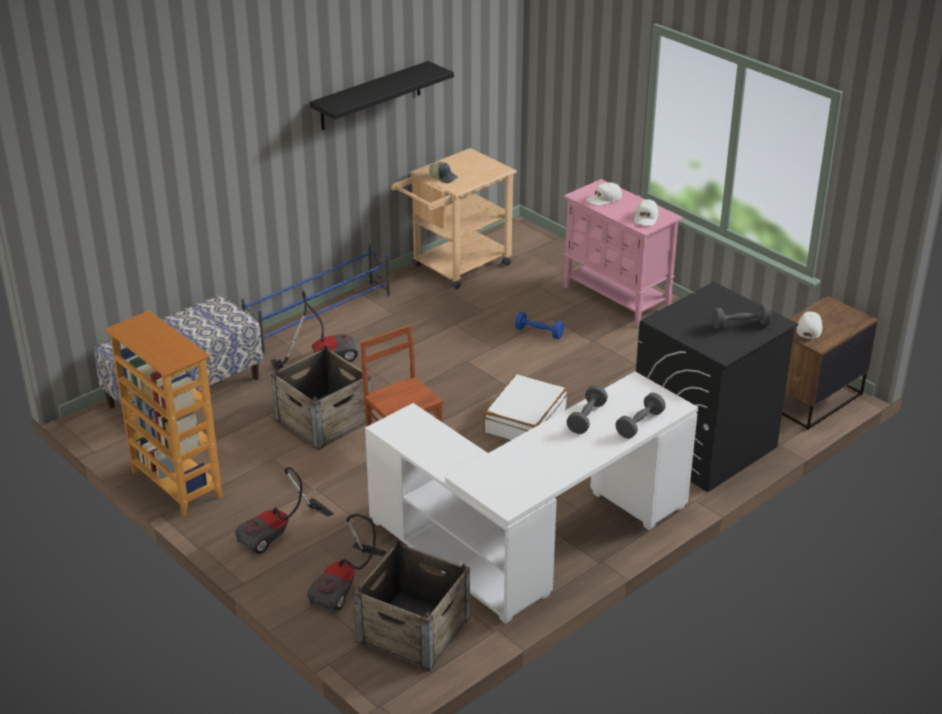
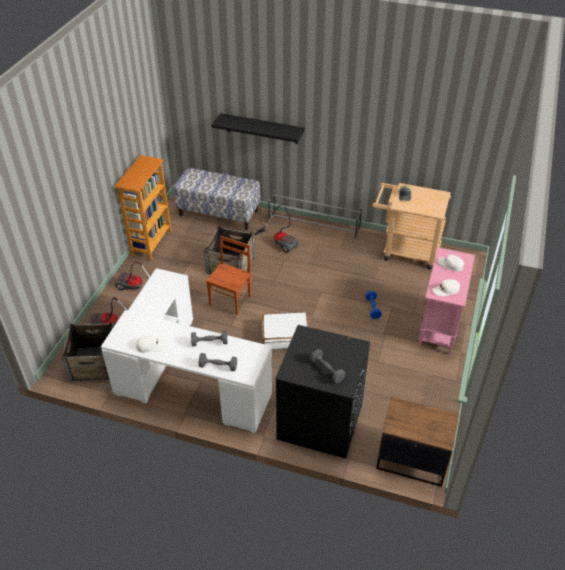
camera: 60 degrees right, 10 degrees up
blue shoe rack [241,245,390,353] -> grey shoe rack [268,190,362,240]
black shelf [309,61,454,130] -> black shelf moved to [212,113,305,144]
white cap [797,311,822,339] -> white cap moved to [136,335,166,353]

